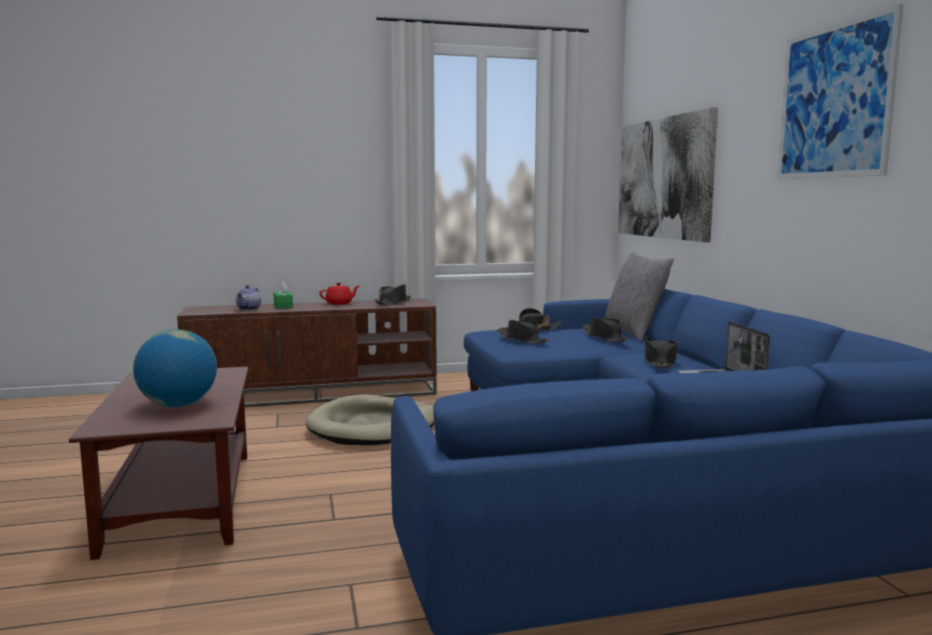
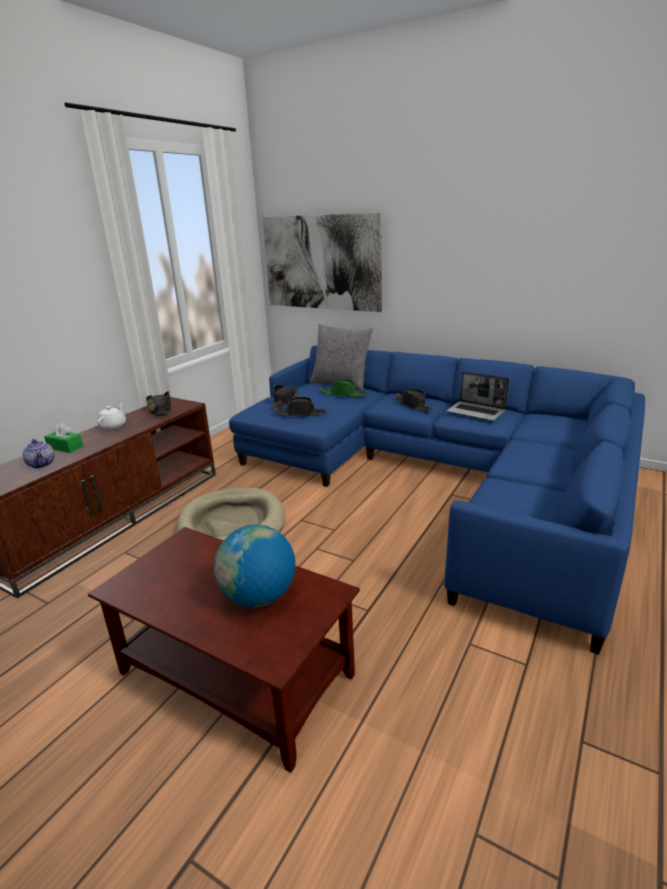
camera: 45 degrees left, 15 degrees up
red teapot [319,283,359,305] -> white teapot [97,403,126,430]
black hat [582,317,630,342] -> green hat [320,379,367,397]
picture [777,3,903,179] -> none

